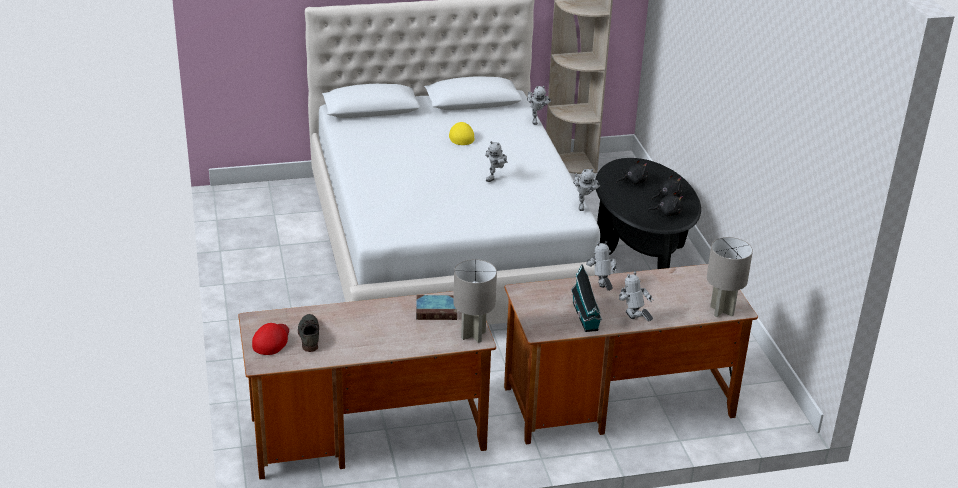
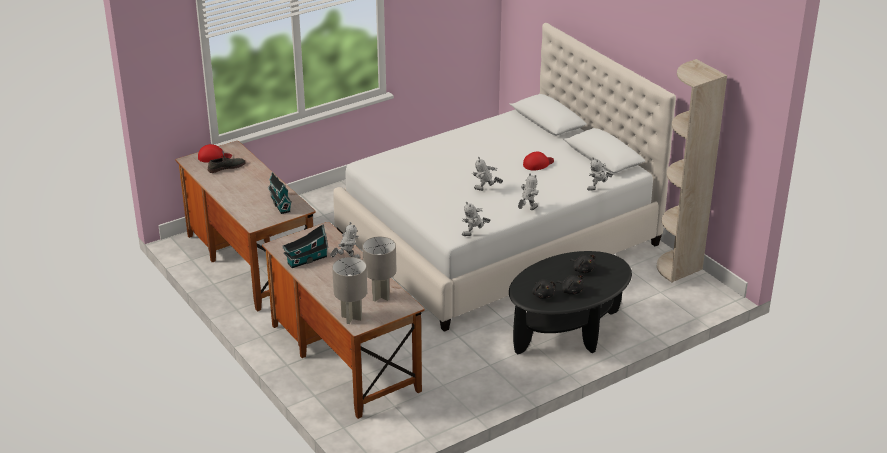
camera: 70 degrees right, 0 degrees up
book [416,295,457,320] -> toy house [268,172,292,214]
yellow cap [449,122,474,145] -> red cap [523,151,554,171]
grey table lamp [453,259,497,343] -> grey table lamp moved to [362,237,396,302]
toy robot [619,271,654,321] -> toy robot moved to [518,173,539,210]

